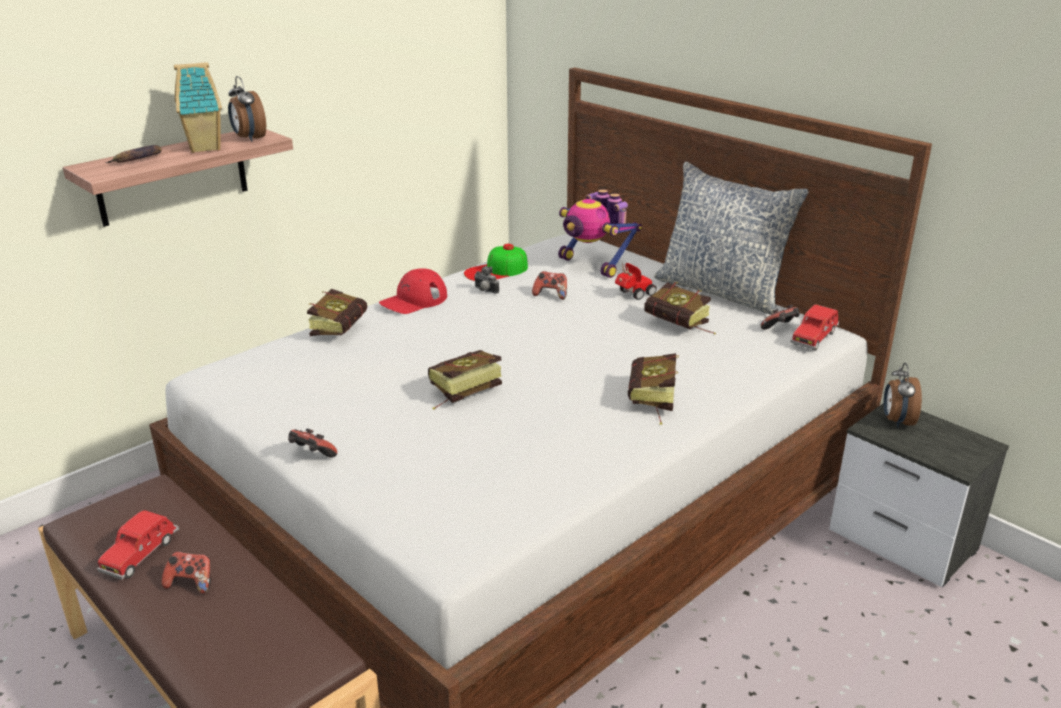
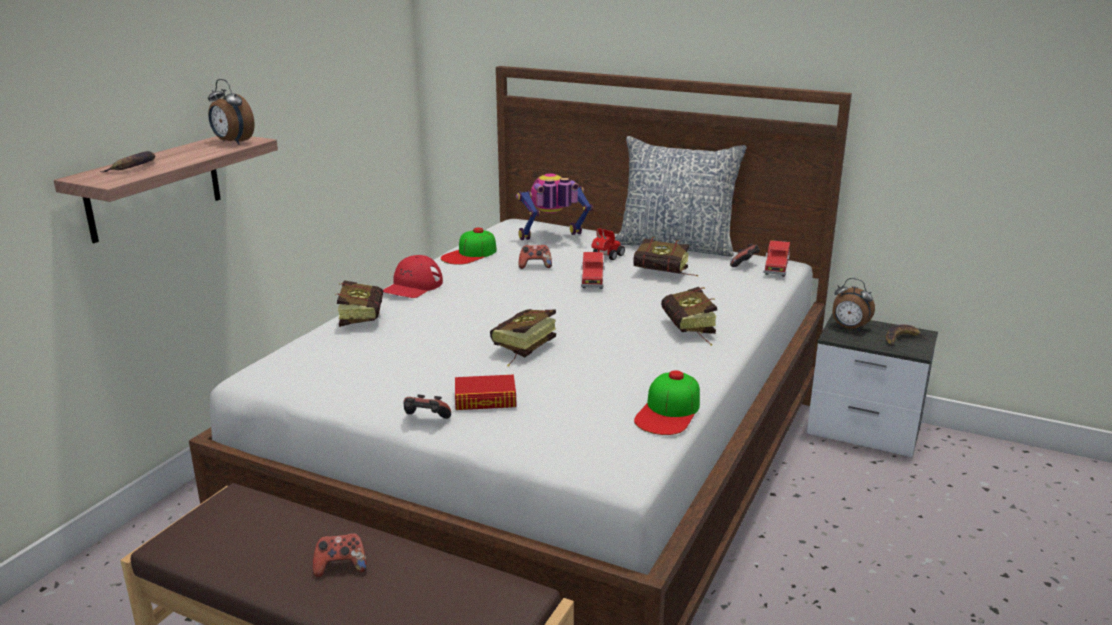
camera: 20 degrees left, 5 degrees down
red toy car [97,510,179,580] -> red toy car moved to [581,252,605,289]
toy house [174,62,222,153] -> none
camera [474,266,499,294] -> none
toy robot [558,189,642,278] -> toy robot turned 135 degrees clockwise [516,174,593,240]
alarm clock [884,363,922,428] -> alarm clock turned 45 degrees counterclockwise [833,278,875,331]
none -> book [455,375,516,410]
none -> cap [634,370,700,435]
none -> banana [886,325,927,346]

